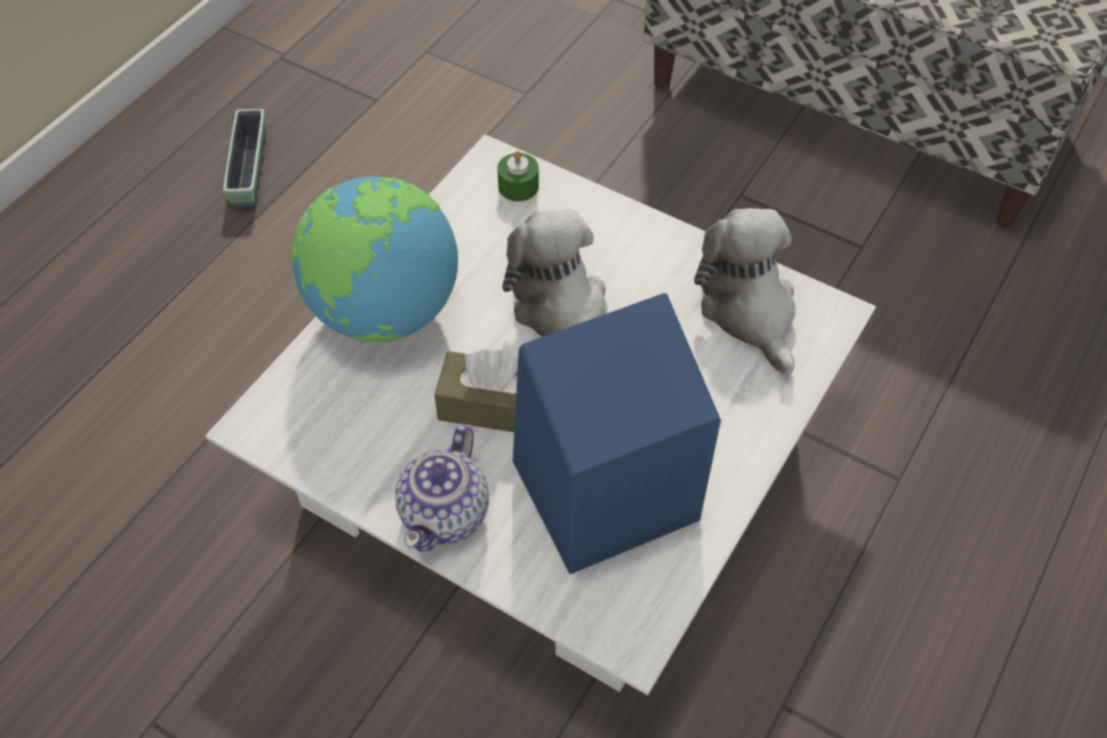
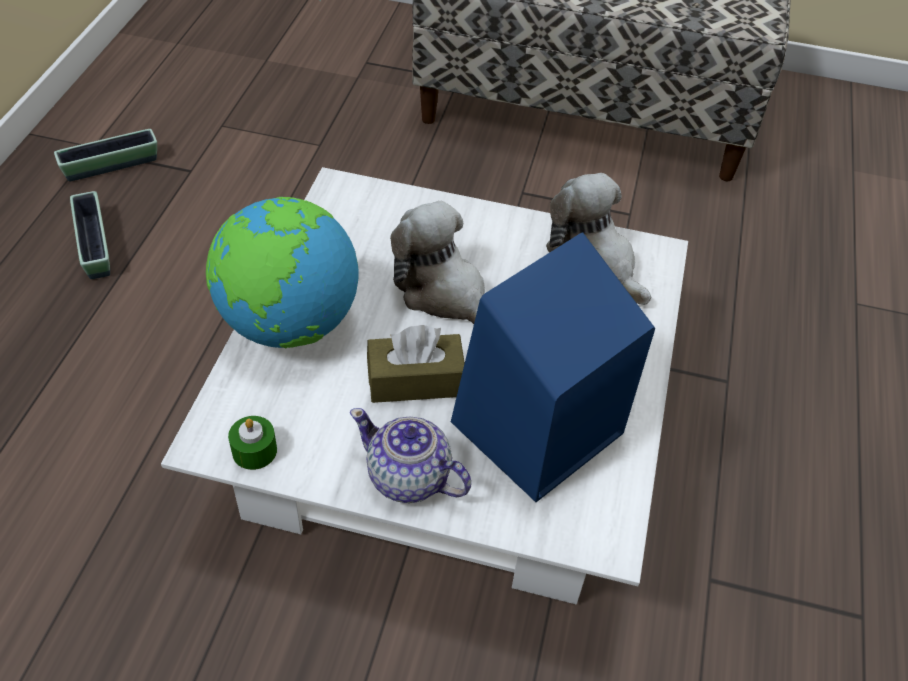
camera: 20 degrees left, 5 degrees down
teapot [395,424,489,552] -> teapot turned 120 degrees clockwise [350,408,472,503]
green candle [497,151,539,202] -> green candle moved to [228,416,277,470]
none -> planter [54,129,157,182]

